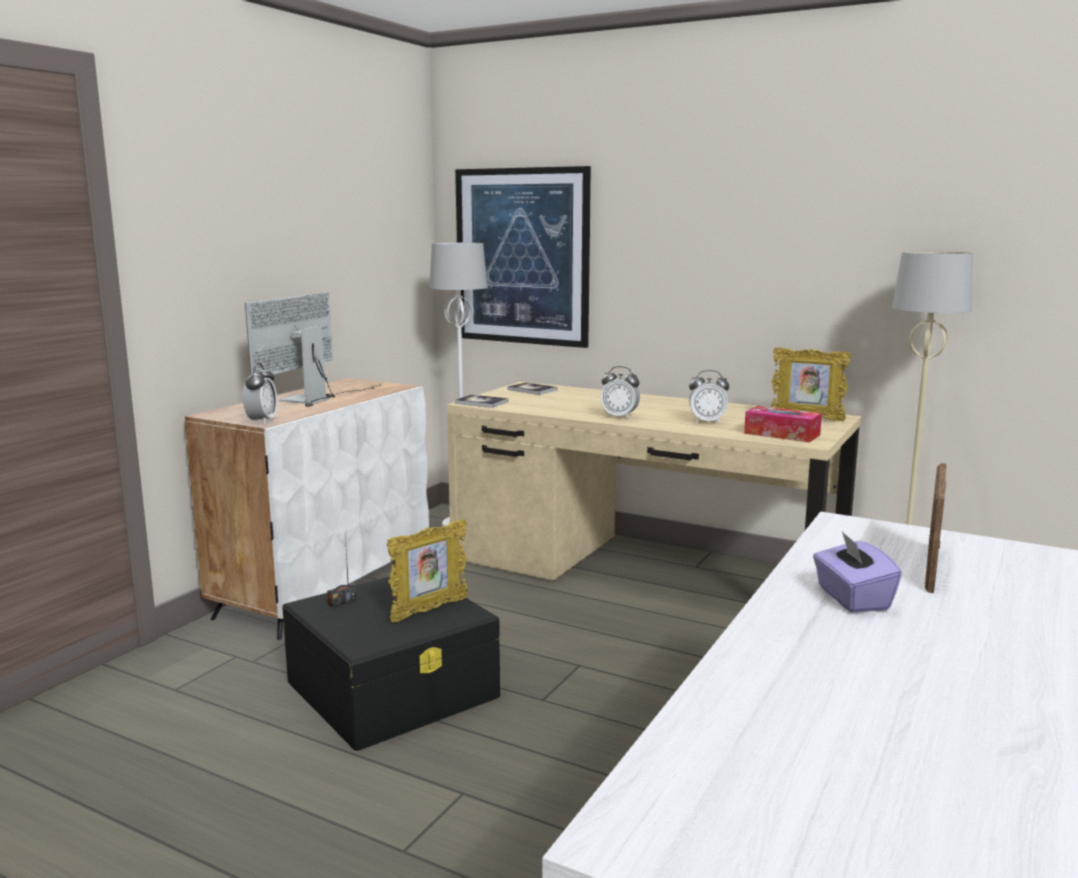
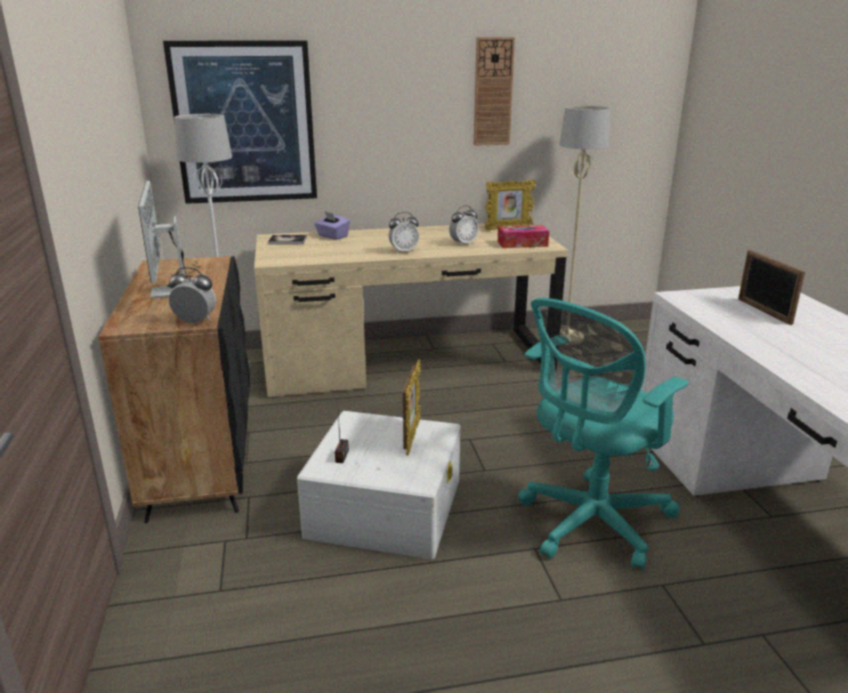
camera: 40 degrees left, 10 degrees up
white cabinet [185,378,429,640] -> black cabinet [98,256,250,523]
alarm clock [243,363,278,424] -> alarm clock turned 45 degrees counterclockwise [169,267,216,324]
black storage box [282,576,500,751] -> white storage box [297,411,461,559]
book [455,395,508,408] -> none
purple tissue box [813,532,902,613] -> purple tissue box moved to [314,211,350,240]
none -> wall clock [474,37,515,146]
none -> turquoise office chair [518,298,689,570]

